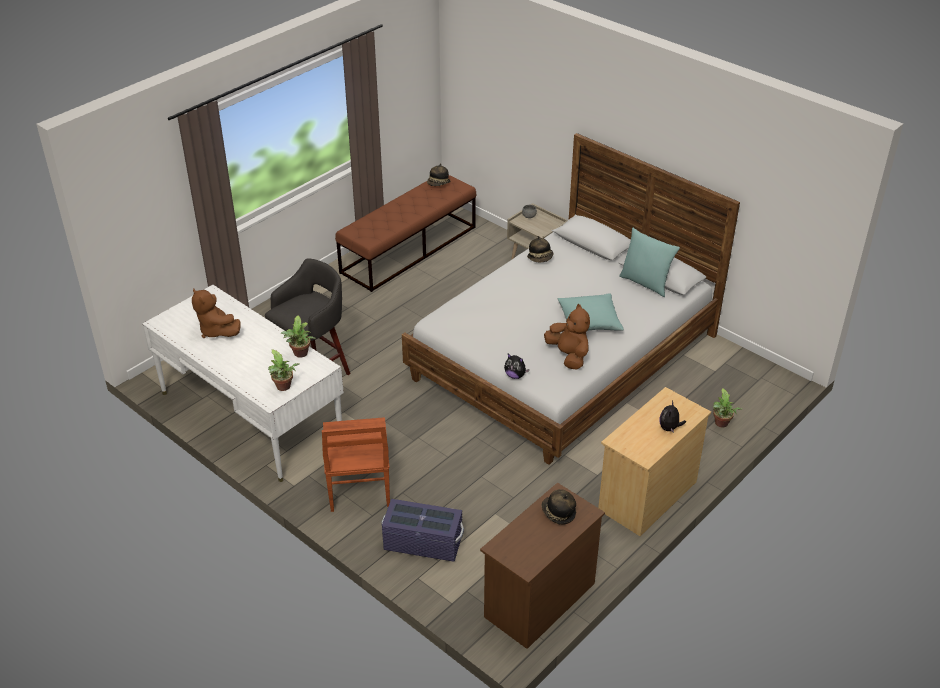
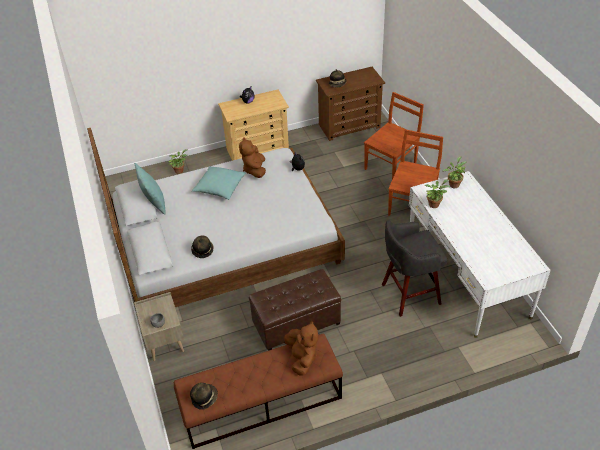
camera: 150 degrees left, 5 degrees up
brown plush toy [192,288,241,338] -> brown plush toy moved to [284,320,318,376]
purple storage box [381,499,464,562] -> brown chair [364,92,424,179]
none -> brown ottoman [249,269,341,351]

